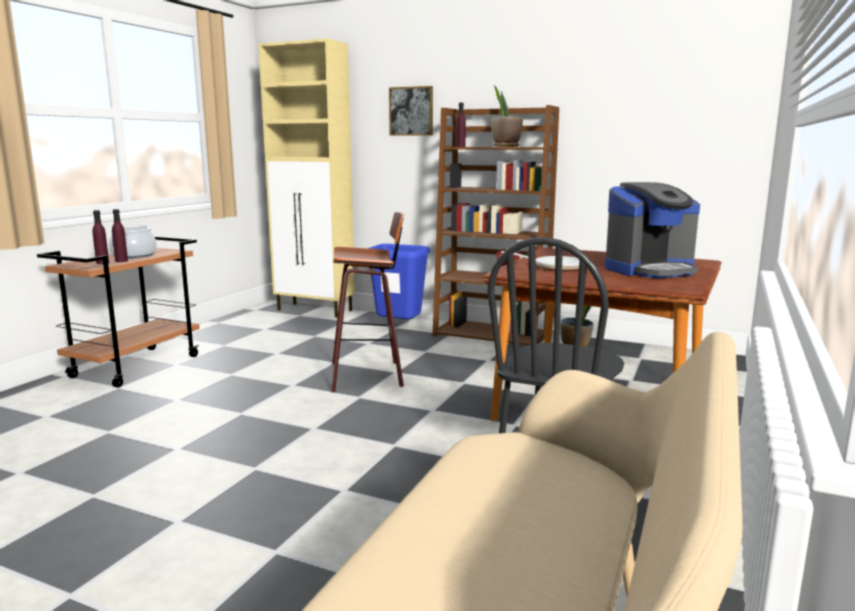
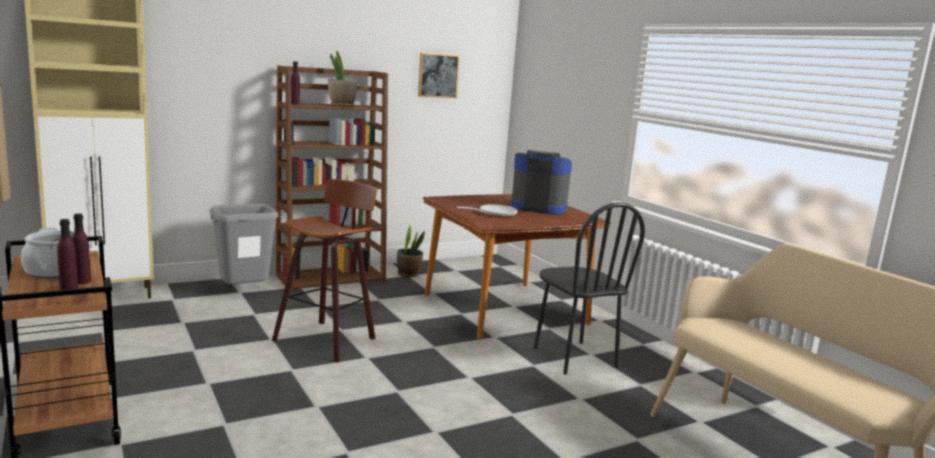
camera: 55 degrees left, 0 degrees up
blue trash can [369,244,430,319] -> grey trash can [210,204,278,284]
picture [389,86,433,136] -> picture moved to [418,52,460,98]
coffee machine [605,182,700,278] -> coffee machine turned 90 degrees counterclockwise [511,150,572,214]

